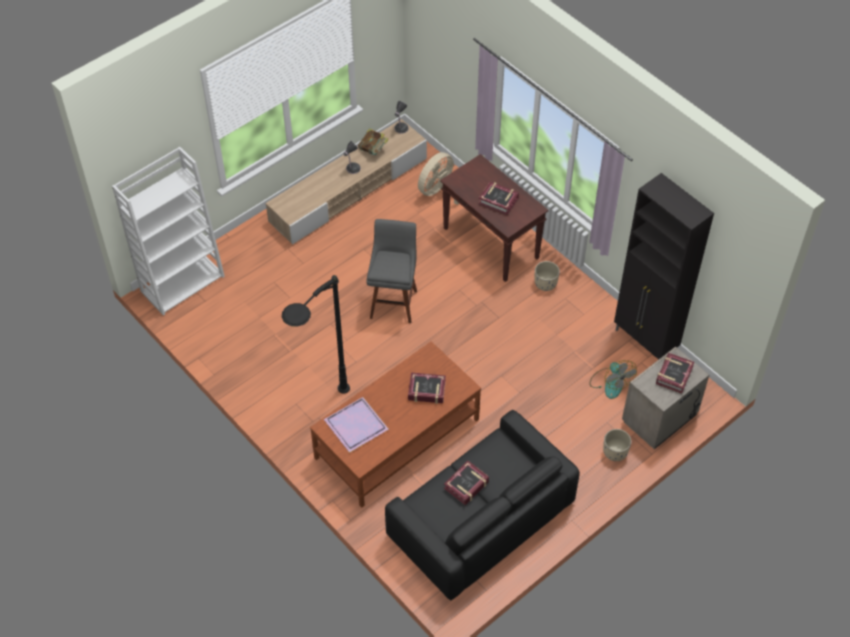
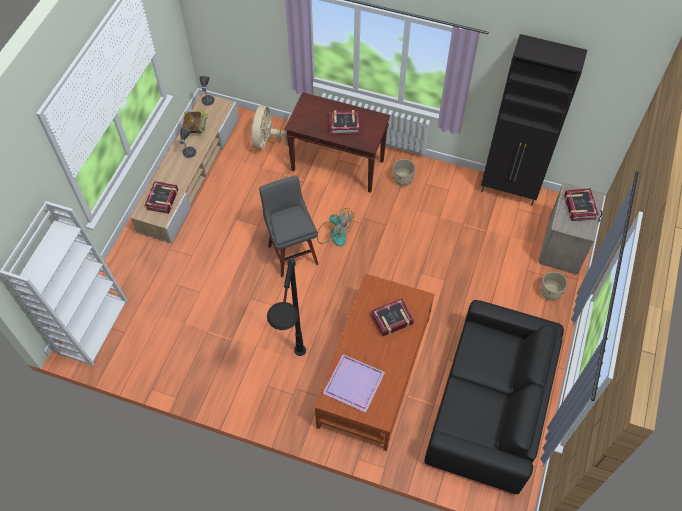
camera: 30 degrees left, 5 degrees up
book [444,461,489,505] -> book moved to [145,181,178,214]
fan [589,360,637,399] -> fan moved to [317,208,354,247]

